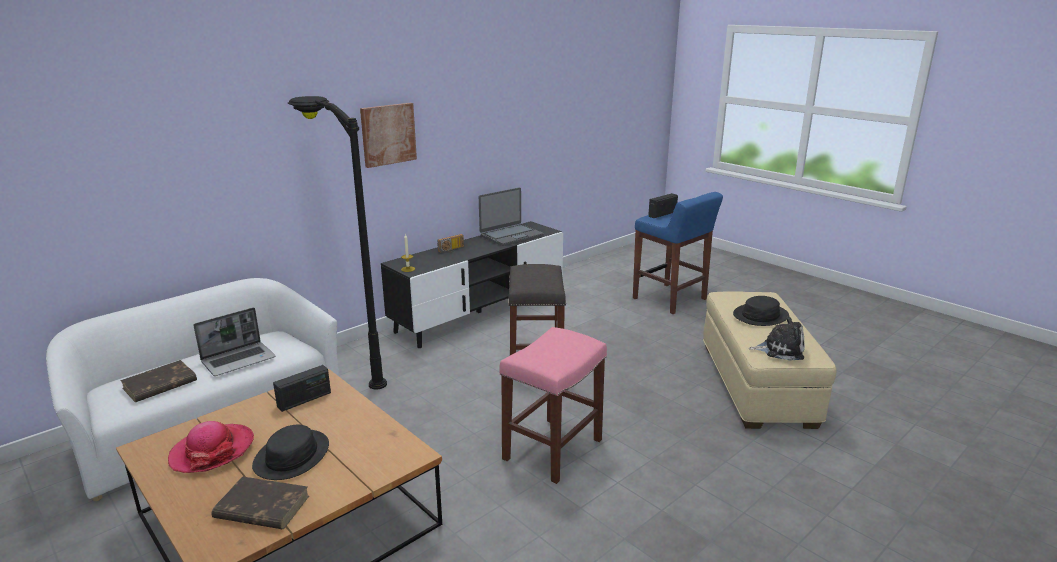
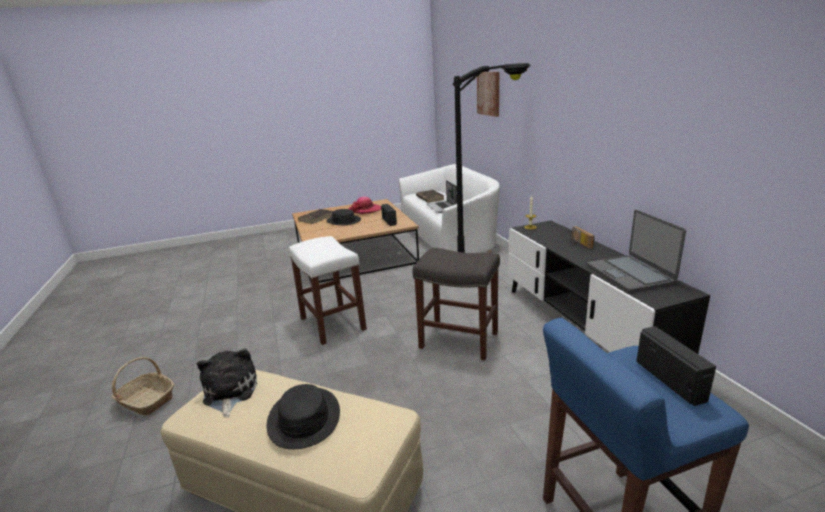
camera: 115 degrees right, 0 degrees up
picture [360,103,417,168] -> picture moved to [477,72,499,117]
pink stool [500,327,607,484] -> white stool [289,236,367,345]
plush toy [749,316,805,361] -> plush toy turned 135 degrees clockwise [197,349,257,418]
none -> basket [112,357,174,416]

